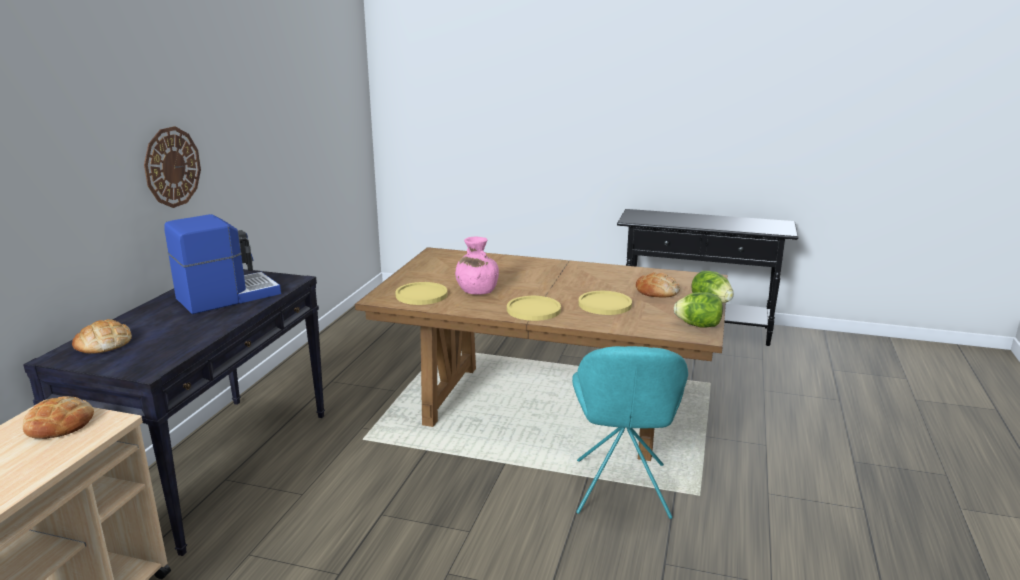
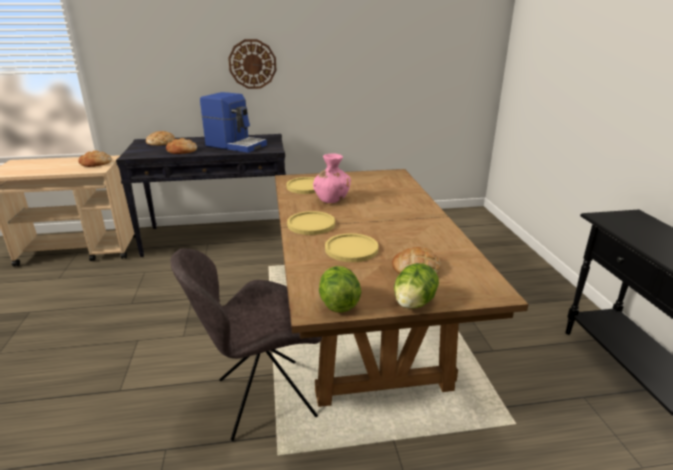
camera: 65 degrees right, 5 degrees up
turquoise chair [572,346,688,519] -> grey chair [170,248,322,441]
none -> bread [166,138,197,154]

